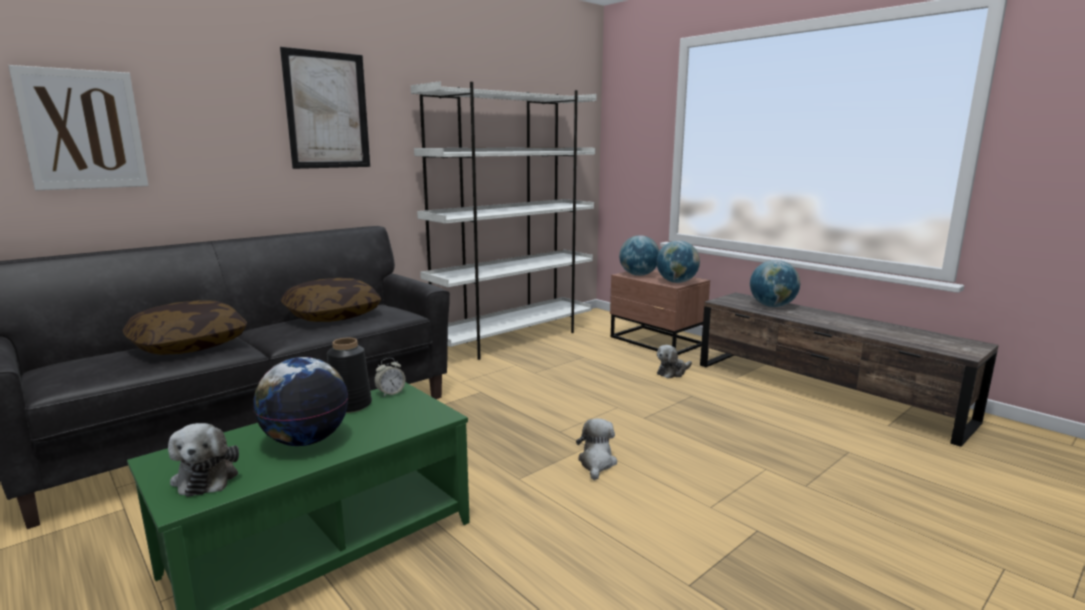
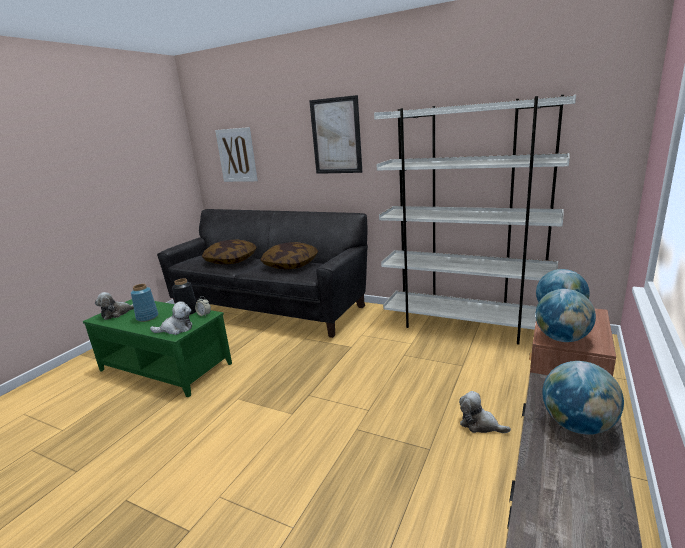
camera: 70 degrees right, 5 degrees up
globe [253,357,348,446] -> blue vase [131,284,158,322]
plush toy [576,418,617,480] -> plush toy moved to [150,301,192,335]

